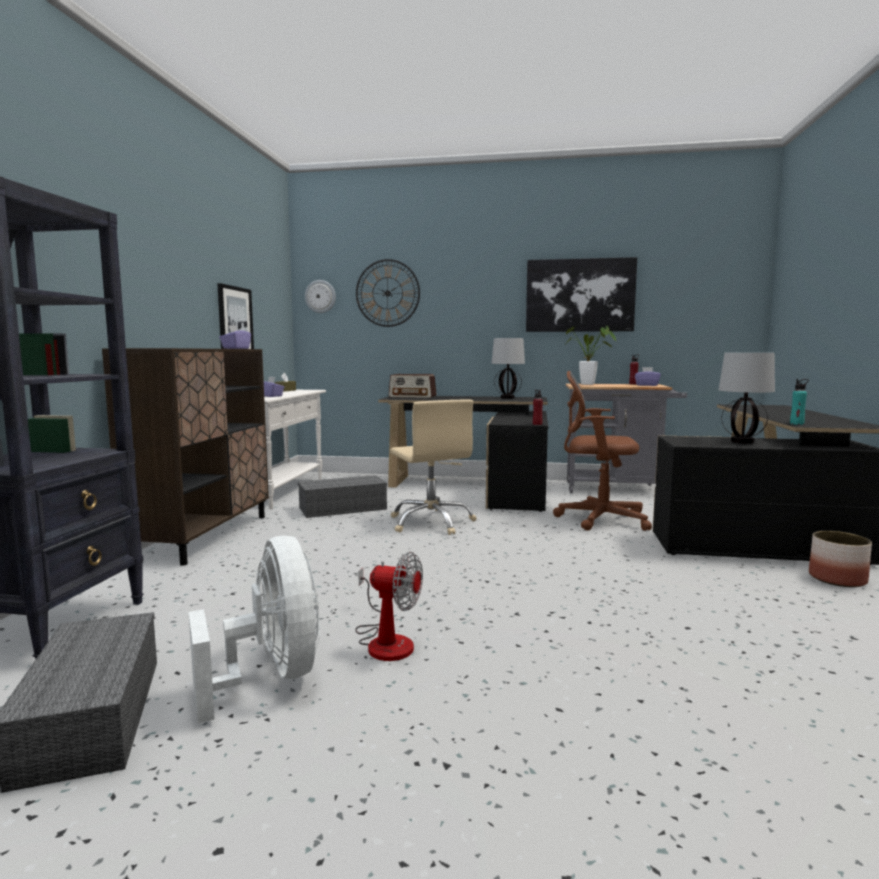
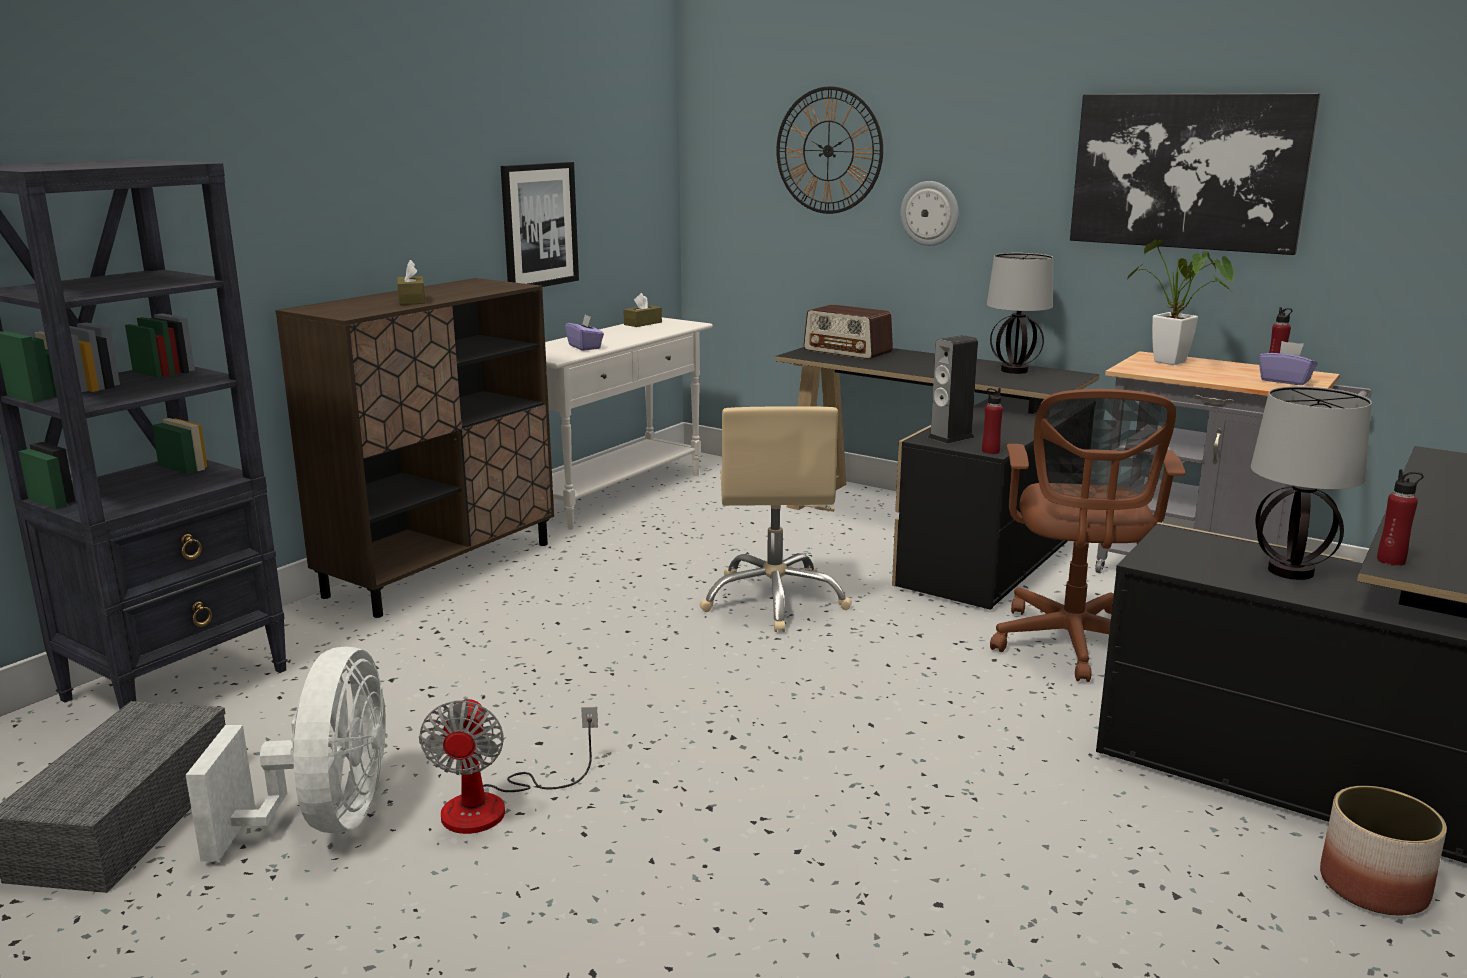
camera: 25 degrees right, 10 degrees up
purple tissue box [219,325,251,349] -> none
grey storage box [298,475,387,518] -> none
wall clock [305,280,336,313] -> wall clock moved to [900,181,959,246]
fan [355,552,423,661] -> fan turned 45 degrees clockwise [419,696,598,834]
brown office chair [553,371,652,531] -> brown office chair turned 120 degrees counterclockwise [990,389,1185,682]
turquoise bottle [790,379,809,425] -> red bottle [1377,469,1423,566]
none -> brown tissue box [397,260,425,305]
none -> speaker [928,335,978,444]

